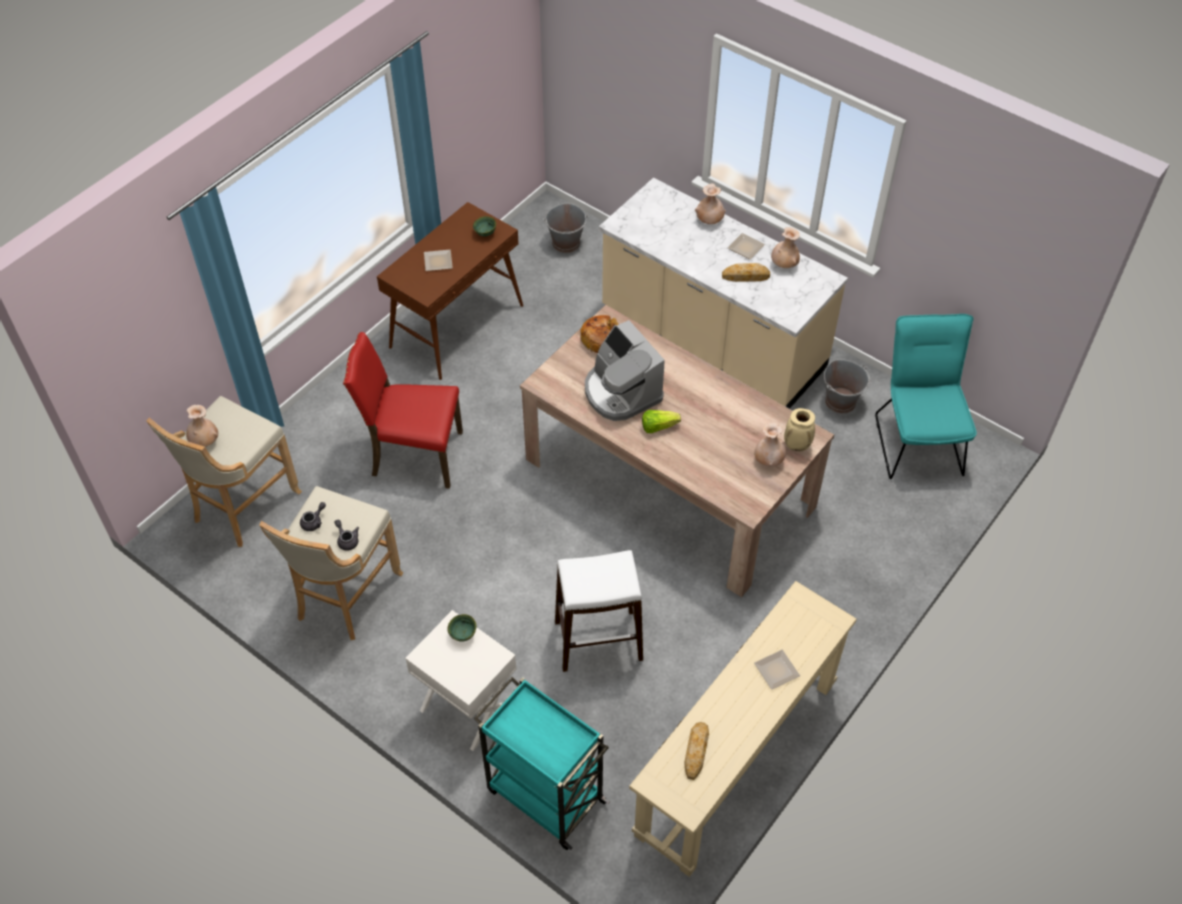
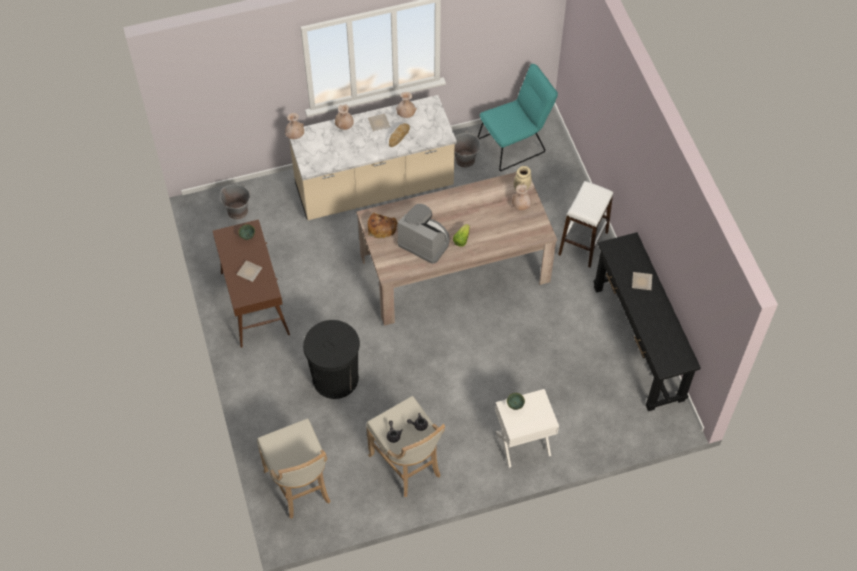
camera: 55 degrees left, 5 degrees up
beige vase [186,405,218,447] -> beige vase moved to [285,113,304,139]
red chair [343,332,463,489] -> black trash can [303,320,360,399]
turquoise cart [474,677,610,850] -> none
white stool [555,550,643,672] -> white stool moved to [558,181,613,267]
coffee machine [585,320,665,421] -> coffee machine turned 150 degrees counterclockwise [397,204,450,264]
beige console table [629,581,857,877] -> black console table [594,232,701,411]
bread [684,722,709,780] -> none
turquoise chair [875,314,977,479] -> turquoise chair turned 120 degrees clockwise [478,64,558,171]

